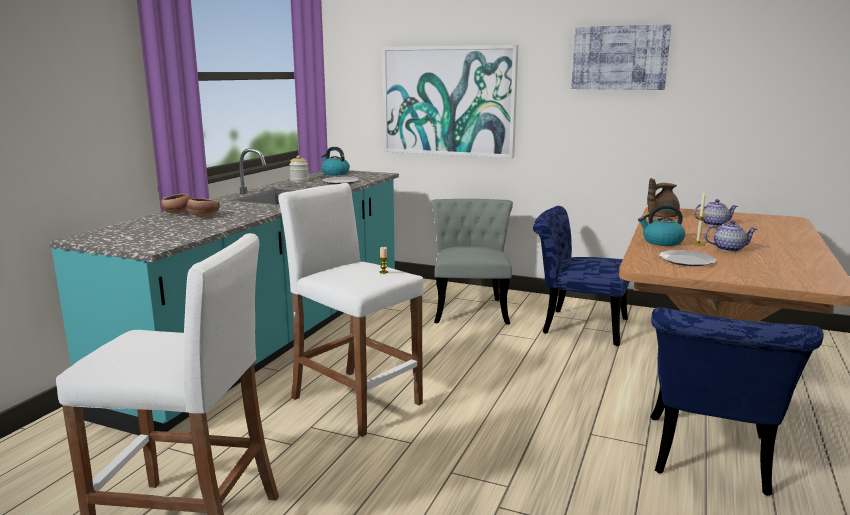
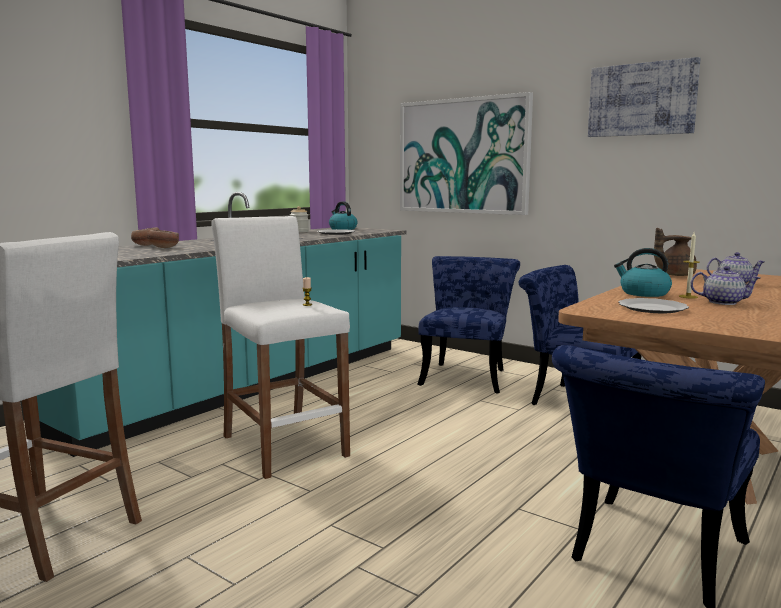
camera: 15 degrees right, 5 degrees down
grey chair [431,199,513,325] -> blue chair [417,256,520,393]

